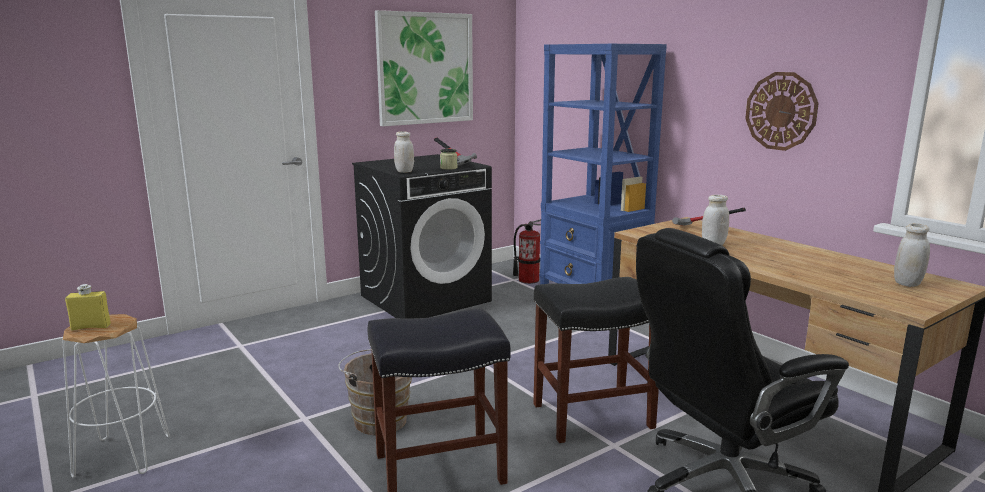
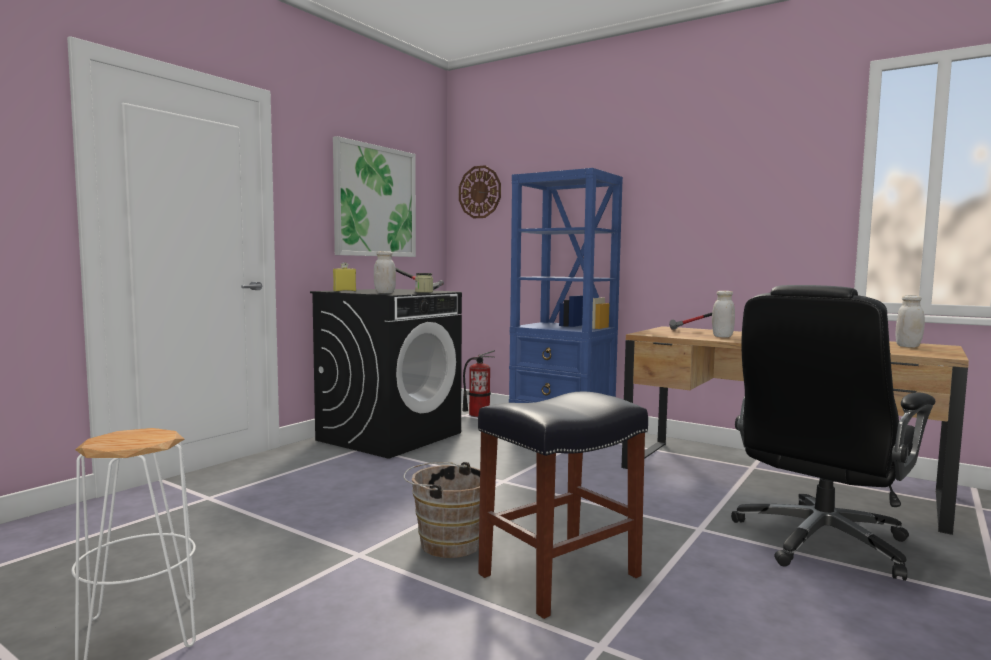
camera: 20 degrees left, 10 degrees down
yellow bottle [65,284,111,330] -> yellow bottle moved to [333,263,356,291]
black stool [533,277,659,443] -> none
wall clock [745,72,819,151] -> wall clock moved to [459,165,501,218]

